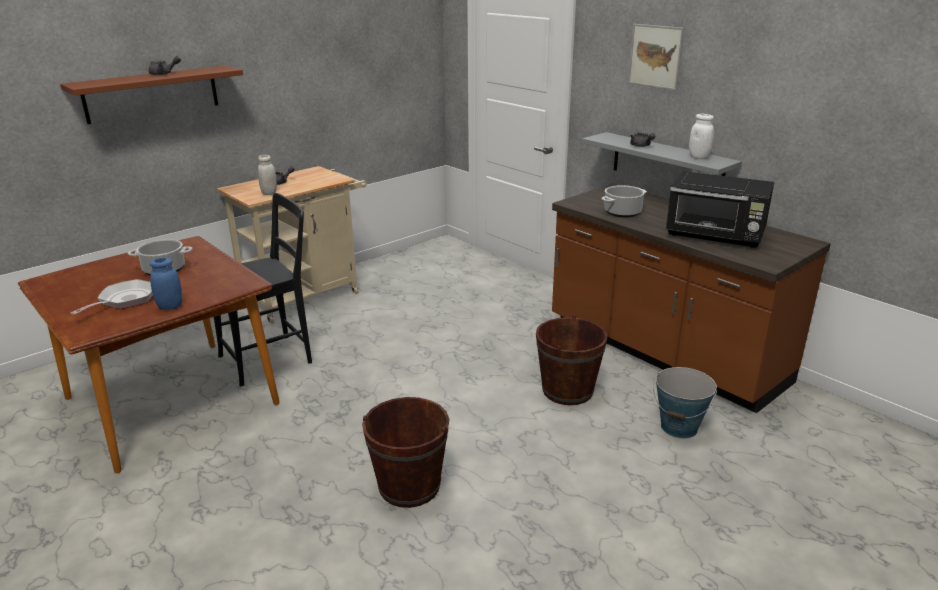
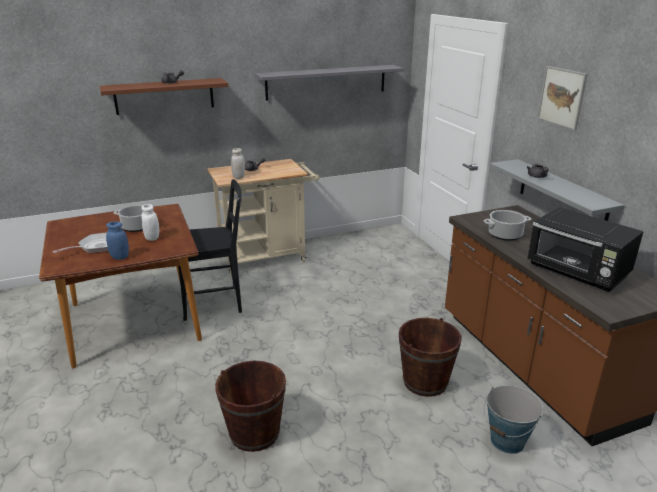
camera: 20 degrees right, 0 degrees up
white jar [689,114,714,159] -> white jar moved to [141,204,159,241]
none -> grey shelf [255,65,404,101]

